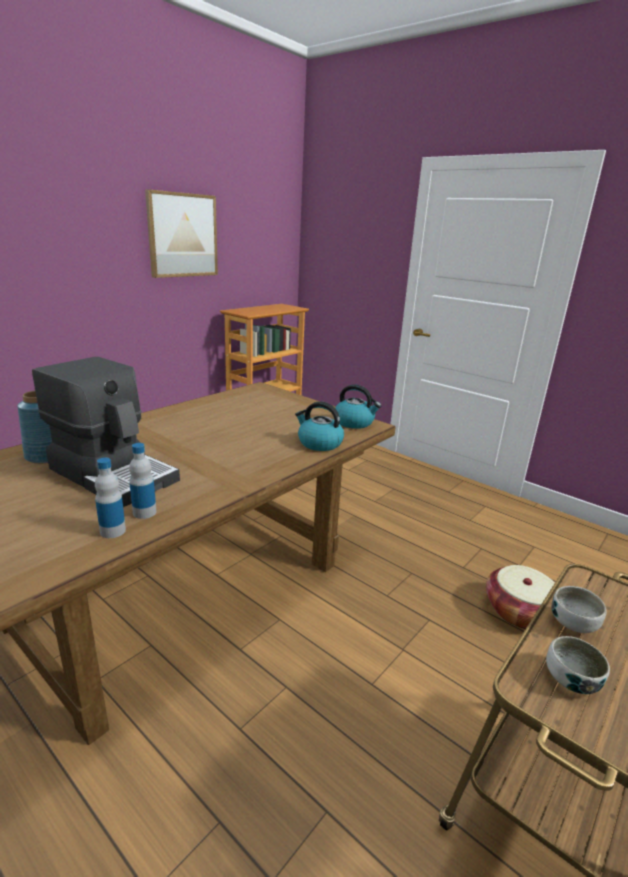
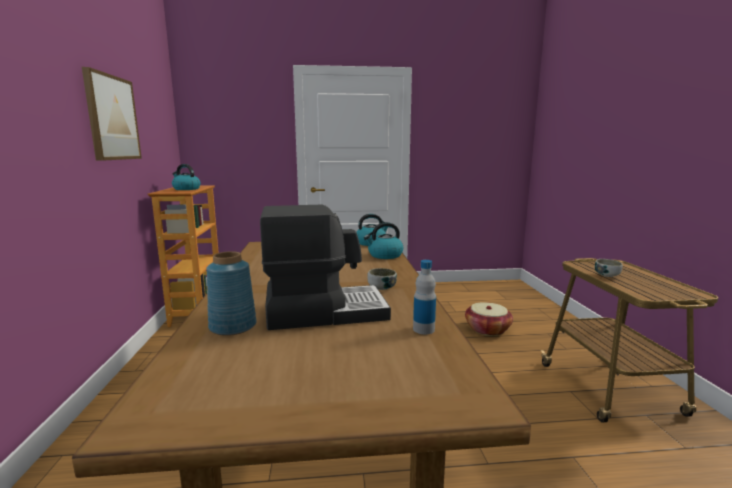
camera: 45 degrees left, 10 degrees down
bottle [129,443,156,519] -> none
bowl [546,636,610,694] -> bowl moved to [367,268,397,290]
none -> kettle [172,164,201,190]

